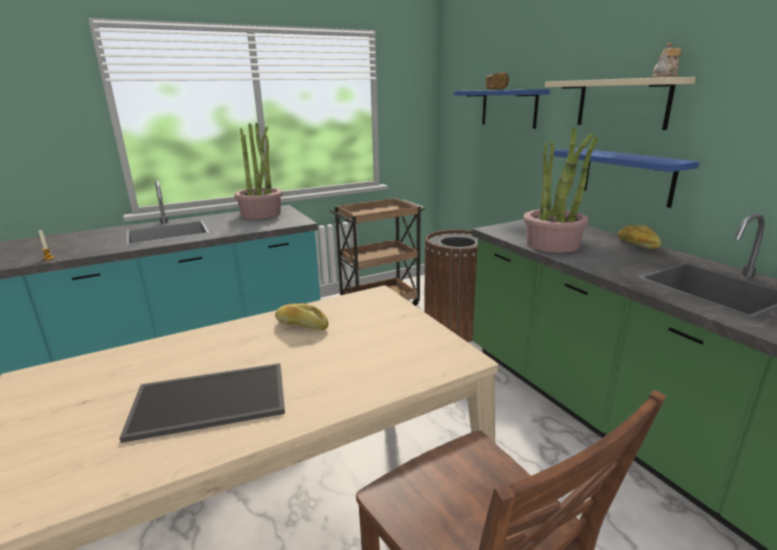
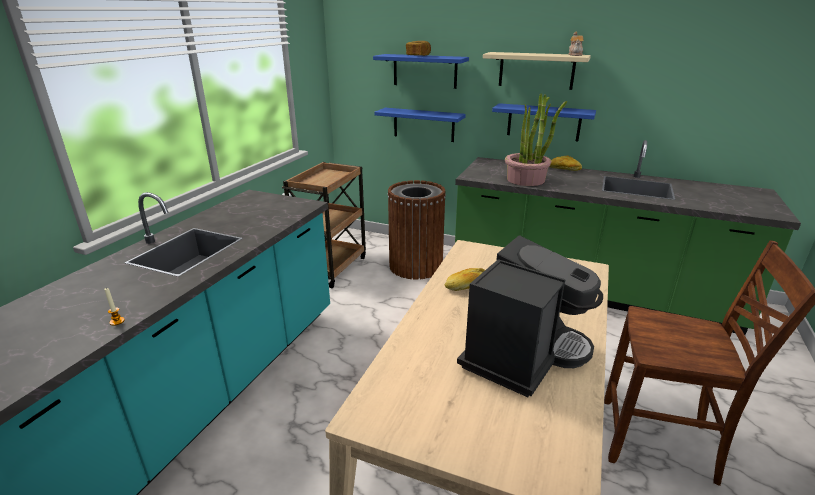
camera: 40 degrees left, 5 degrees up
tray [120,363,285,443] -> coffee machine [457,235,603,397]
potted plant [234,122,283,219] -> none
none -> blue shelf [374,108,466,142]

